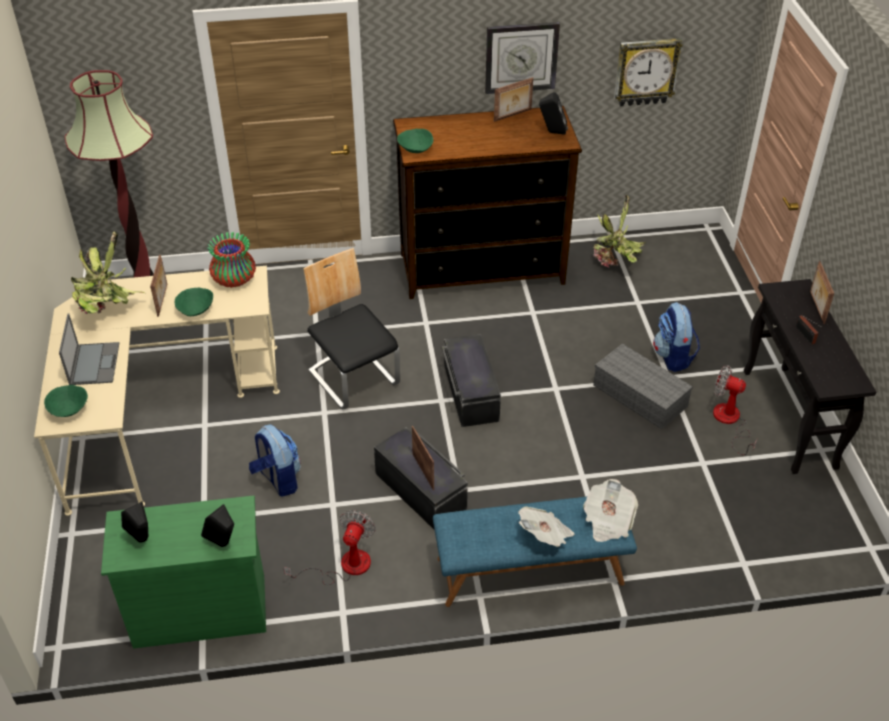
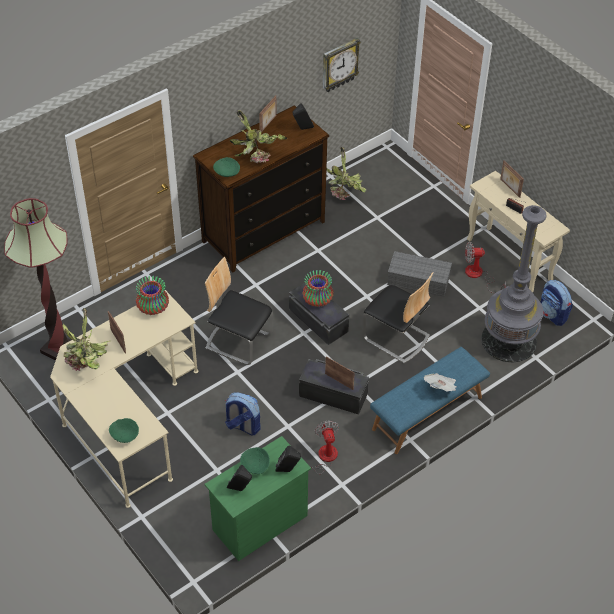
camera: 30 degrees left, 5 degrees up
laptop [59,314,119,385] -> none
green bowl [175,288,213,316] -> green bowl moved to [240,447,270,474]
wall clock [485,22,560,94] -> none
newspaper [583,479,638,542] -> none
backpack [653,302,700,372] -> backpack moved to [541,280,573,326]
black console table [744,279,876,474] -> beige console table [467,171,570,292]
none -> potted plant [230,110,287,163]
none -> vase [303,270,333,307]
none -> chair [362,272,434,364]
none -> grey floor lamp [481,205,546,362]

